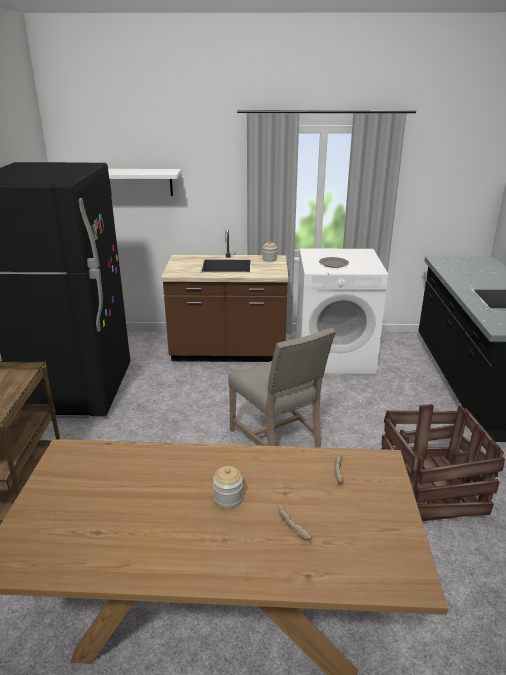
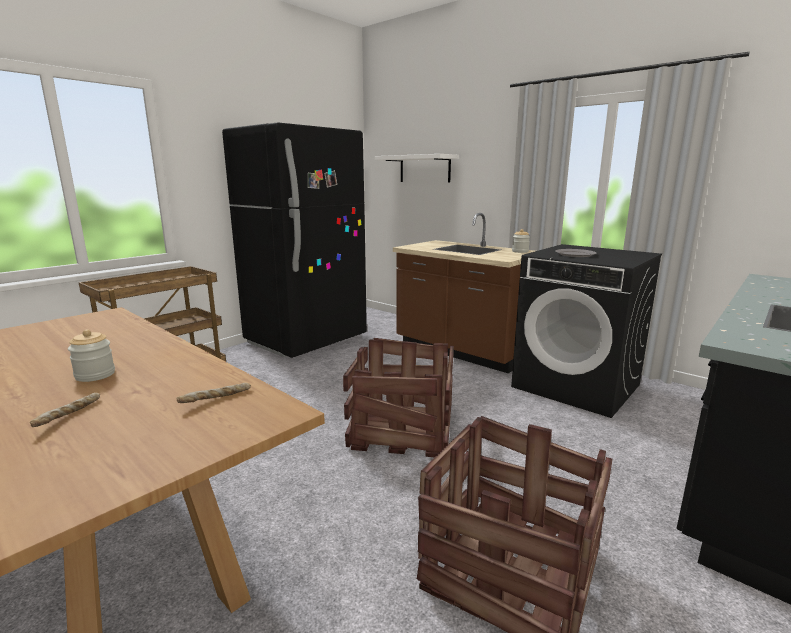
camera: 40 degrees right, 10 degrees down
beige chair [228,328,336,447] -> crate [343,338,454,457]
white washing machine [296,248,388,374] -> black washing machine [511,244,662,418]

